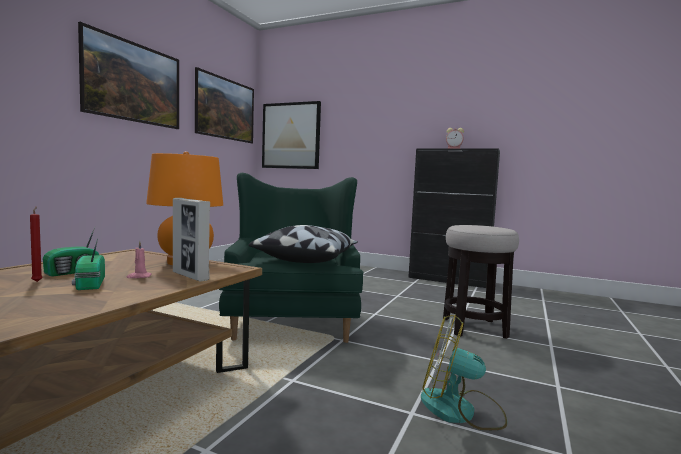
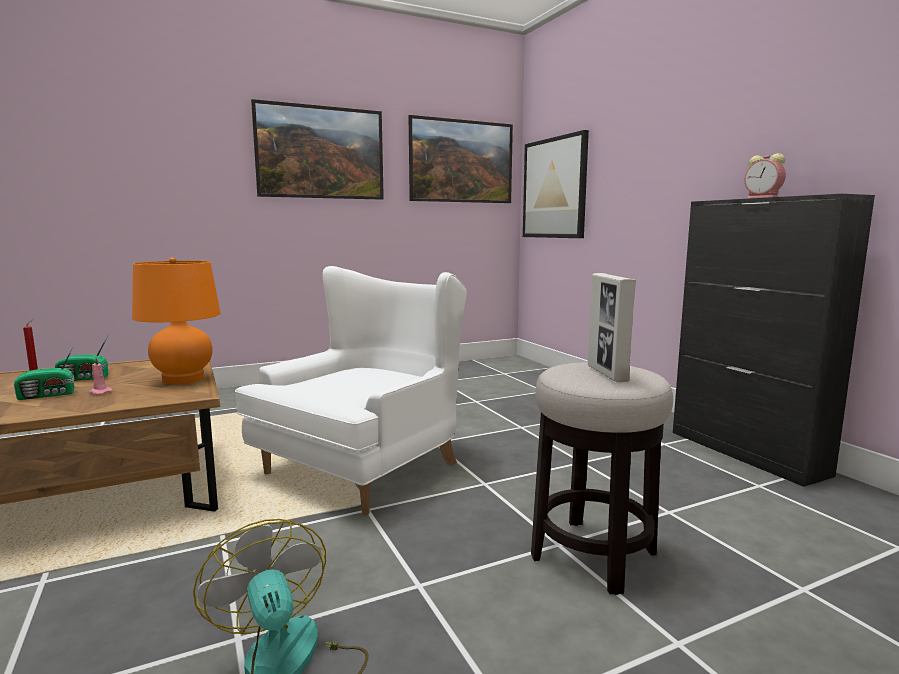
camera: 40 degrees right, 5 degrees up
radio [72,239,105,290] -> radio turned 135 degrees counterclockwise [14,347,74,400]
picture frame [173,198,210,281] -> picture frame moved to [588,273,636,382]
green armchair [219,173,364,343] -> white armchair [235,266,467,515]
pillow [248,225,358,263] -> none

